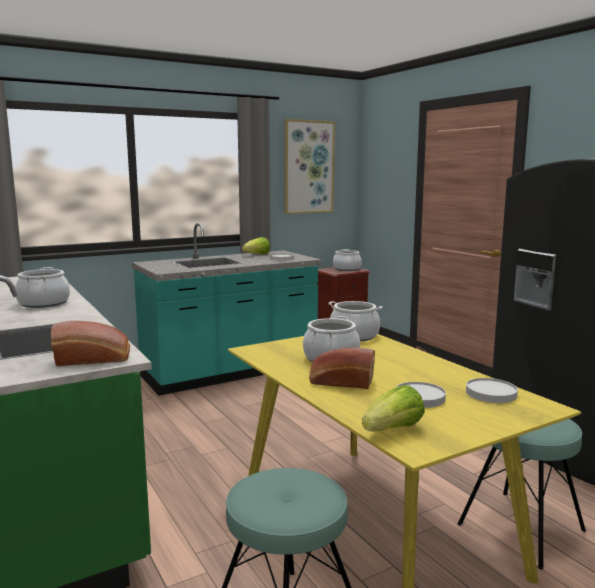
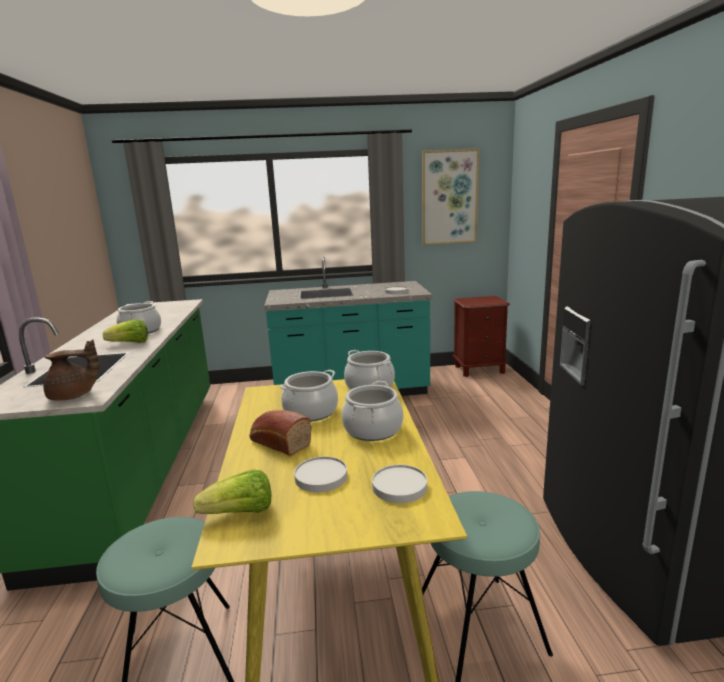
camera: 25 degrees right, 5 degrees up
bread [51,321,130,366] -> brown teapot [43,339,99,400]
lettuce [242,237,270,255] -> lettuce moved to [103,319,148,343]
cooking pot [333,249,362,271] -> cooking pot moved to [342,381,403,441]

